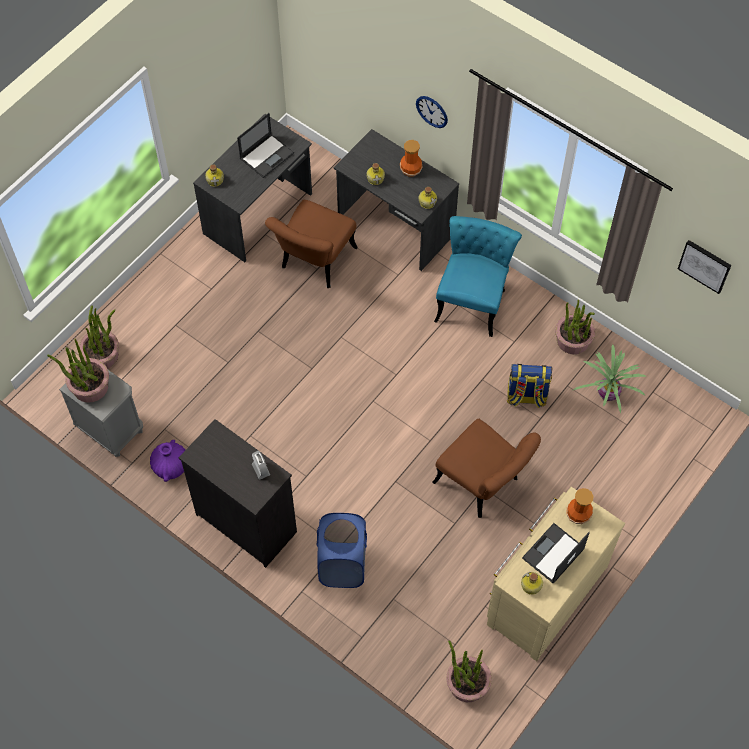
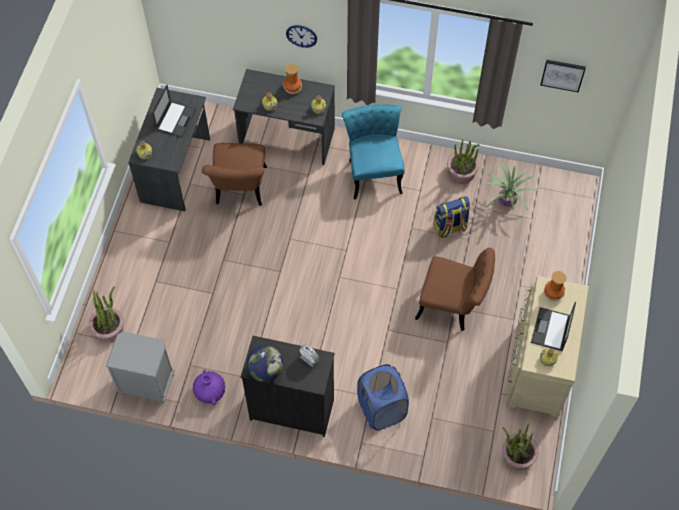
camera: 25 degrees left, 0 degrees up
potted plant [47,339,109,403] -> none
none -> globe [247,345,283,382]

